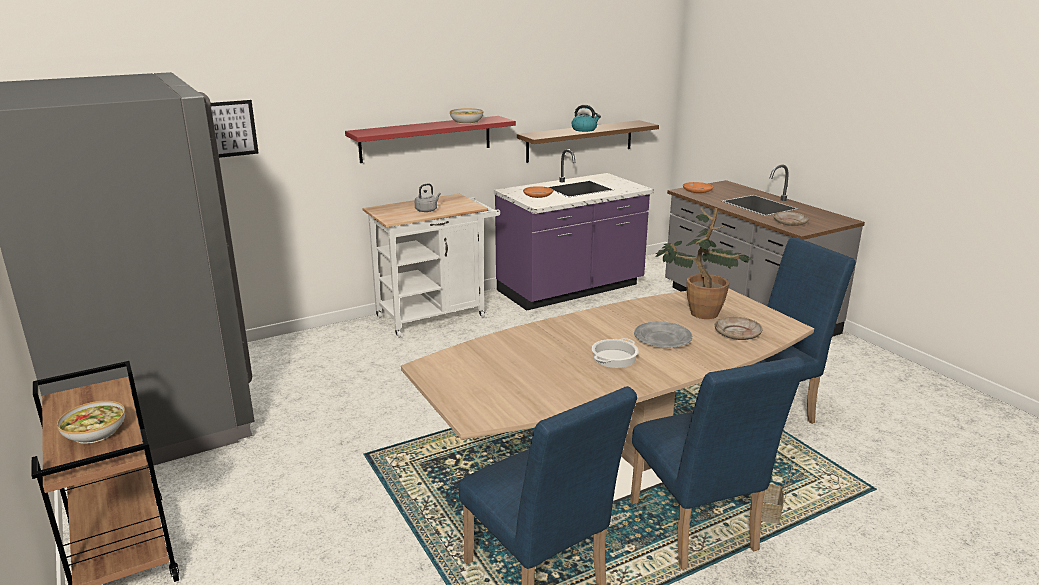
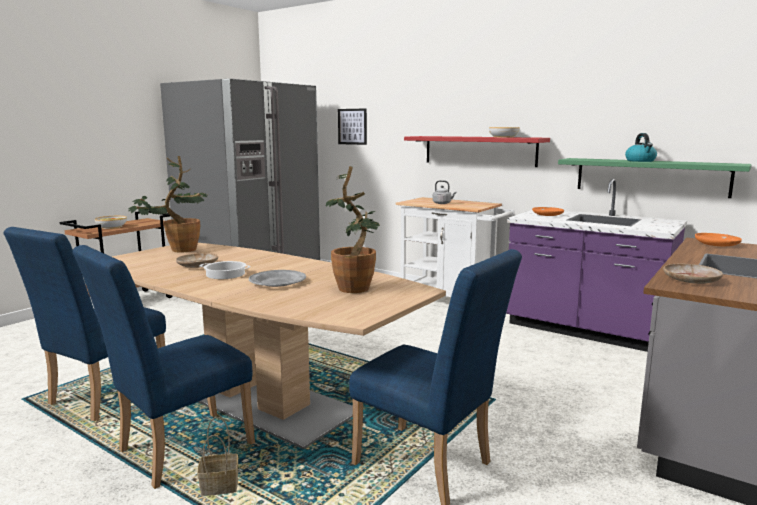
camera: 65 degrees right, 10 degrees down
brown shelf [517,120,659,163] -> green shelf [558,158,752,198]
beige plate [715,317,762,340] -> beige plate moved to [176,253,218,268]
none -> potted plant [129,156,208,252]

